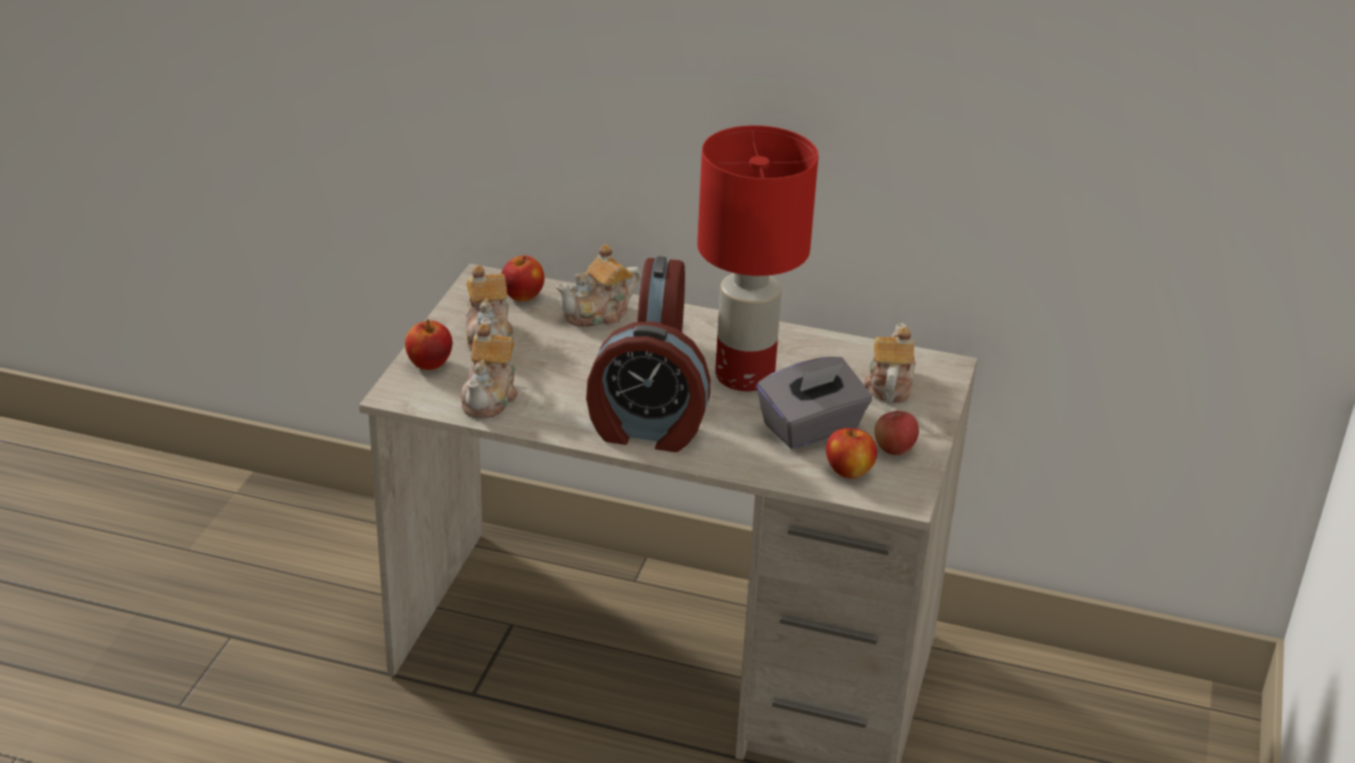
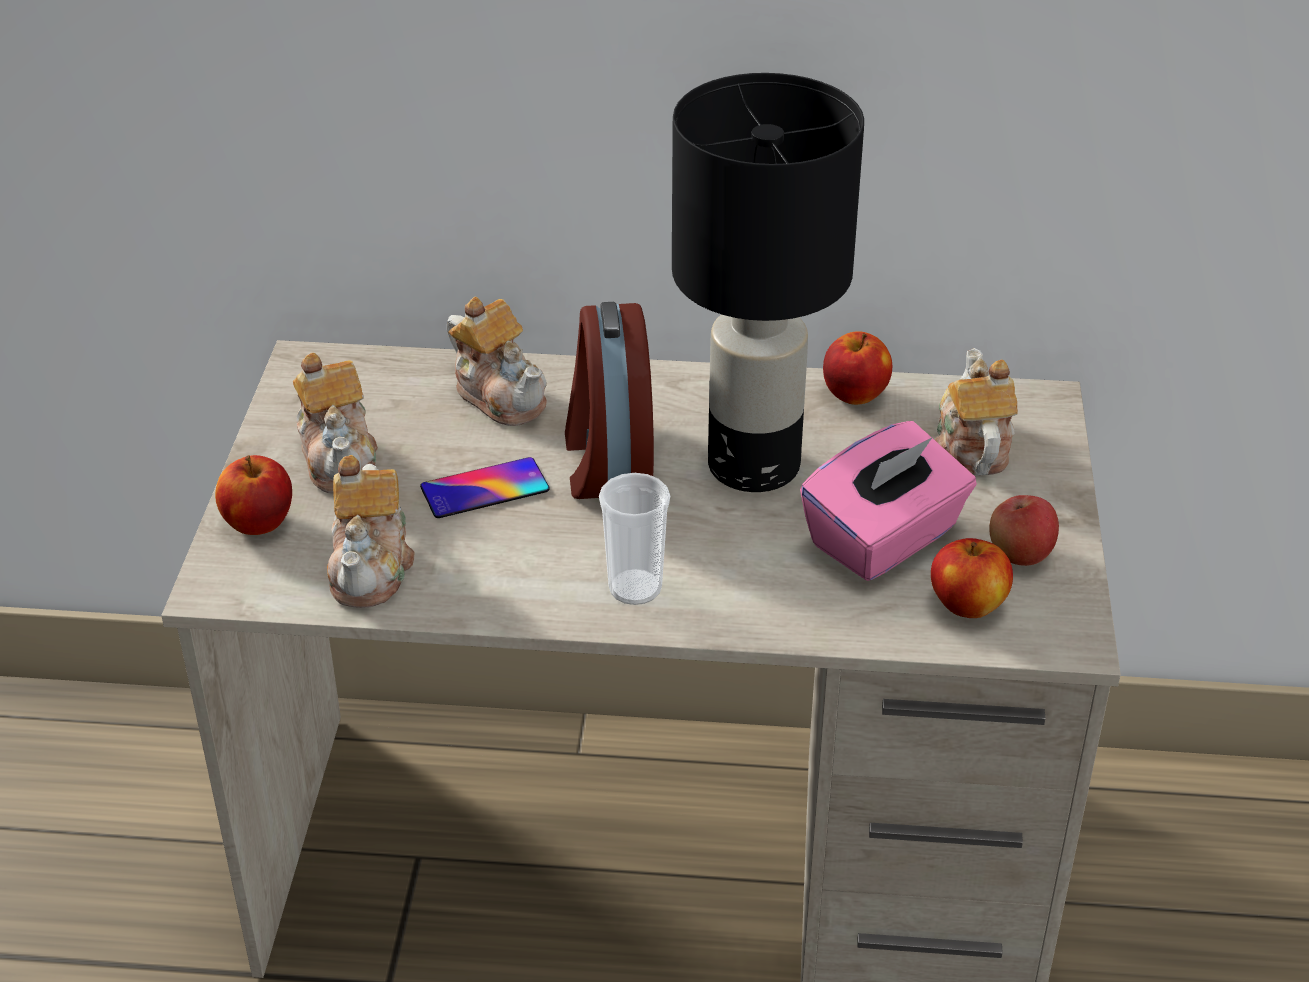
camera: 10 degrees left, 5 degrees up
apple [501,255,545,301] -> apple moved to [823,331,892,405]
teapot [556,244,642,327] -> teapot turned 90 degrees counterclockwise [447,297,547,426]
alarm clock [586,322,710,452] -> cup [599,473,670,605]
red table lamp [697,125,819,391] -> black table lamp [672,73,864,492]
grey tissue box [757,357,872,449] -> pink tissue box [800,421,977,581]
none -> phone [420,457,550,518]

